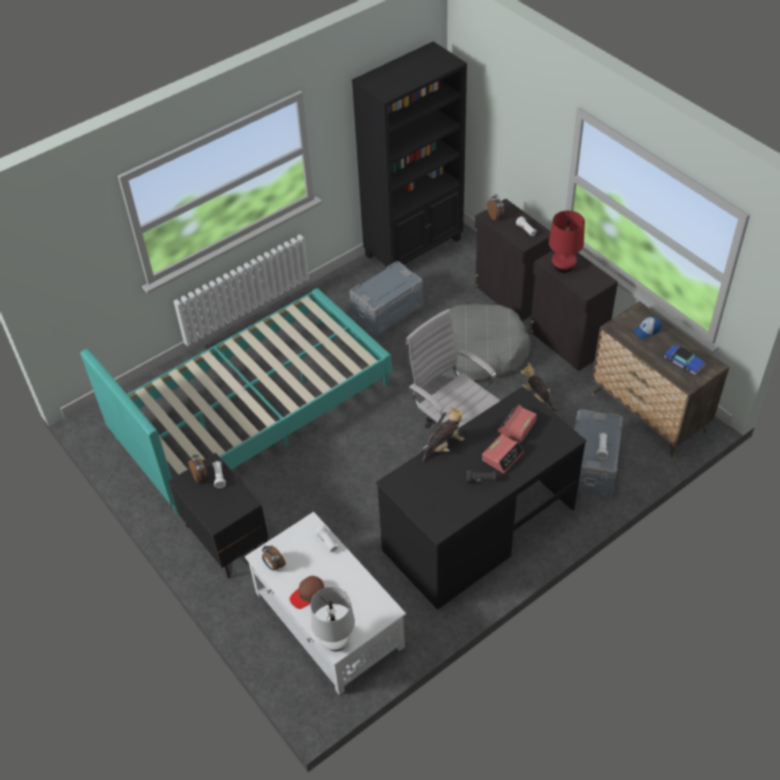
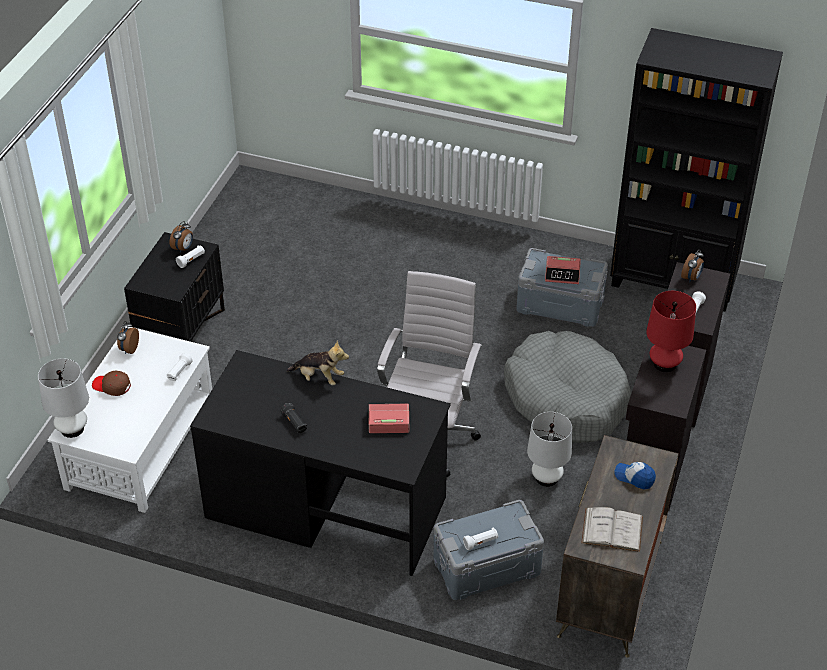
camera: 55 degrees right, 5 degrees down
turquoise bed [81,288,392,514] -> none
alarm clock [482,434,524,473] -> alarm clock moved to [545,256,581,284]
plush toy [521,363,557,412] -> white table lamp [527,412,572,487]
toy car [664,345,705,375] -> white book [581,507,643,552]

